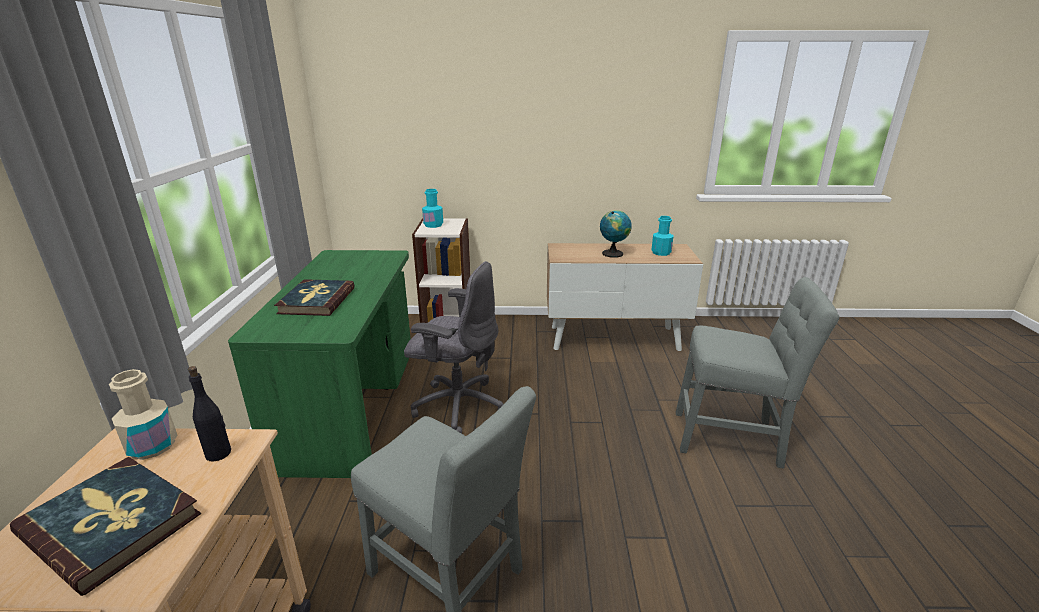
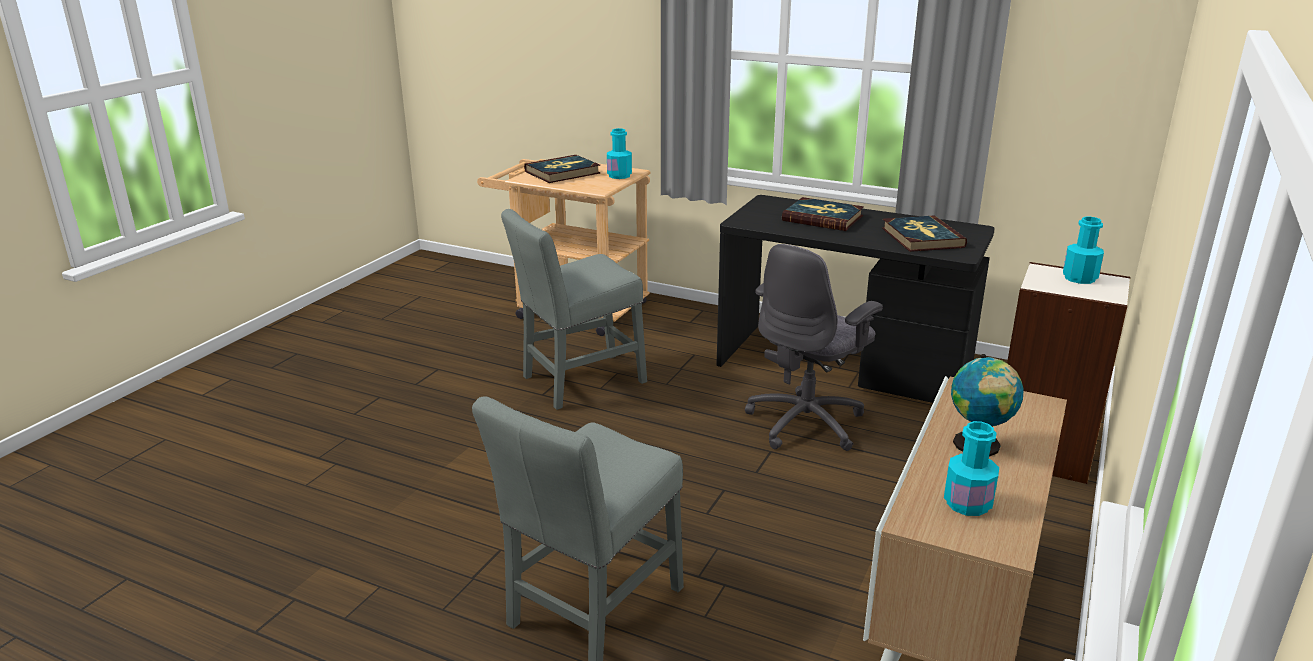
camera: 115 degrees right, 0 degrees up
beige bottle [109,369,178,460] -> turquoise bottle [607,128,632,179]
black bottle [188,366,231,462] -> none
green desk [228,250,411,478] -> black desk [717,195,994,403]
none -> book [882,216,967,252]

